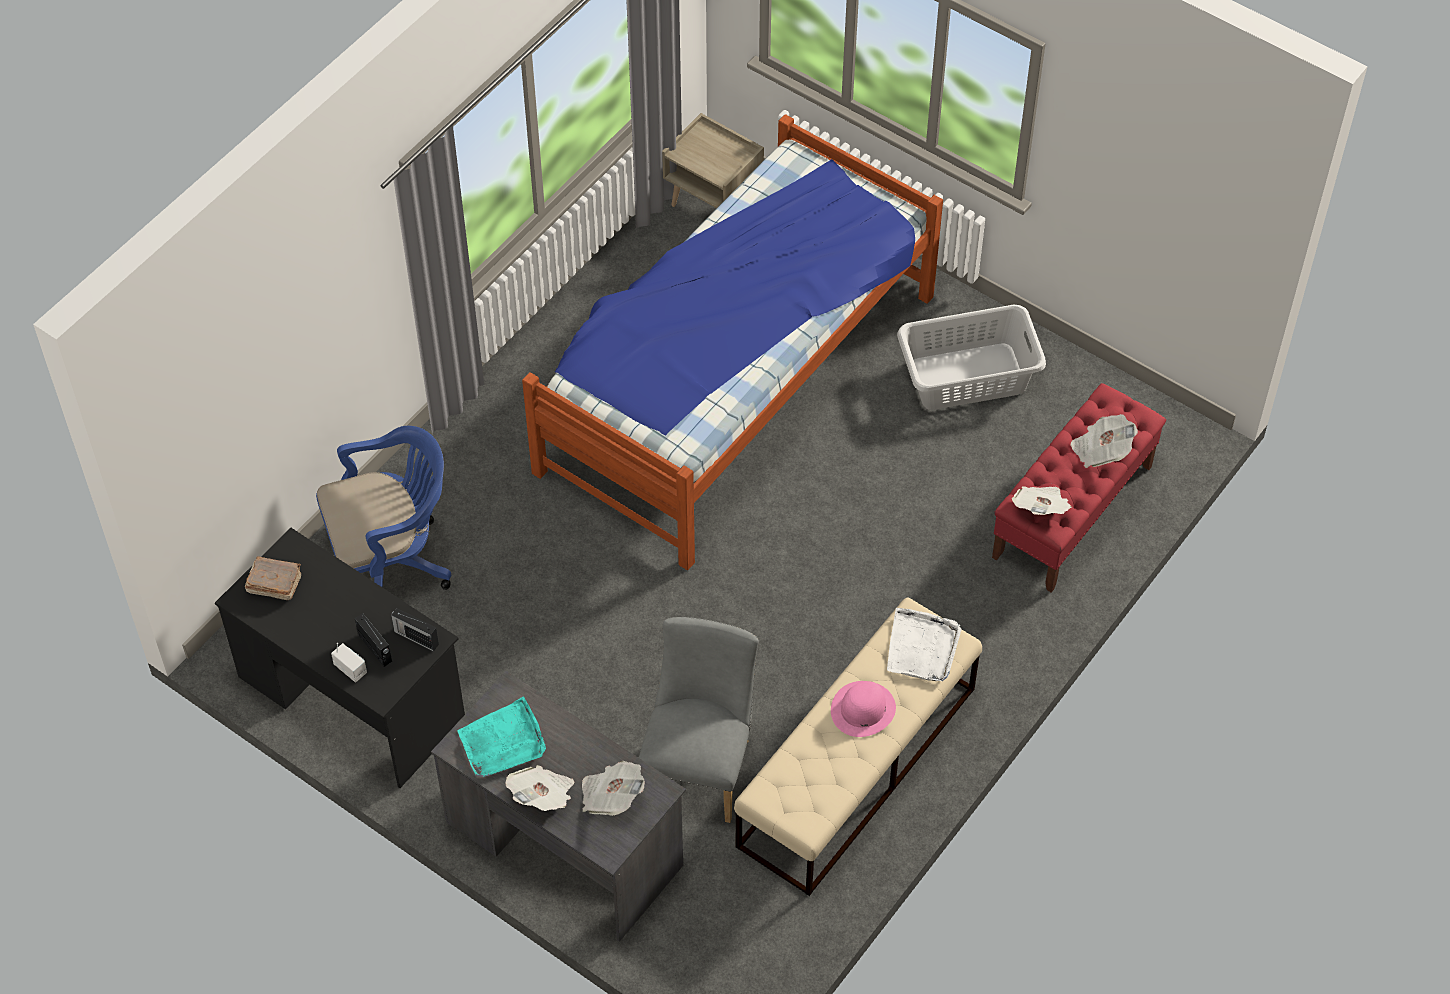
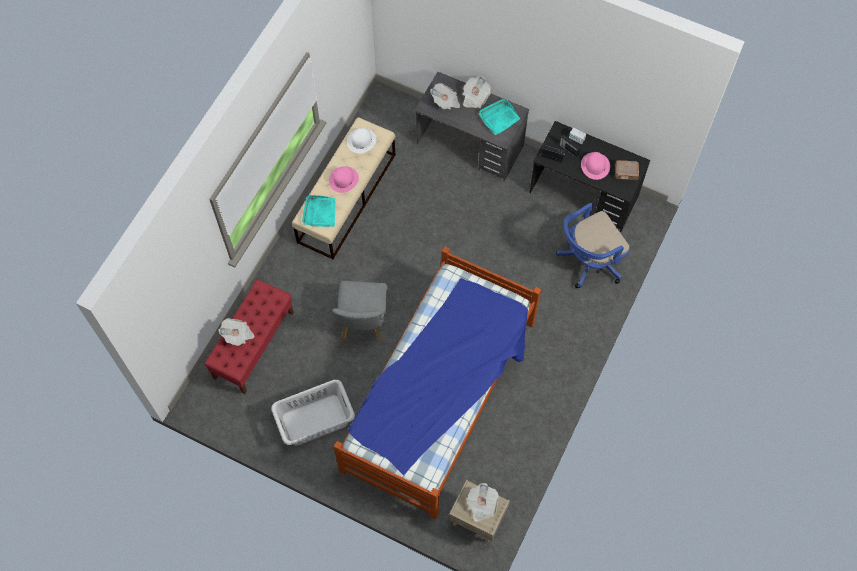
camera: 170 degrees right, 10 degrees up
grey chair [639,617,759,823] -> grey chair moved to [332,281,387,342]
white tray [887,608,962,681] -> turquoise tray [302,195,335,227]
newspaper [1012,486,1071,515] -> newspaper moved to [466,483,499,522]
none -> white hat [347,128,377,153]
none -> pink hat [581,152,610,180]

